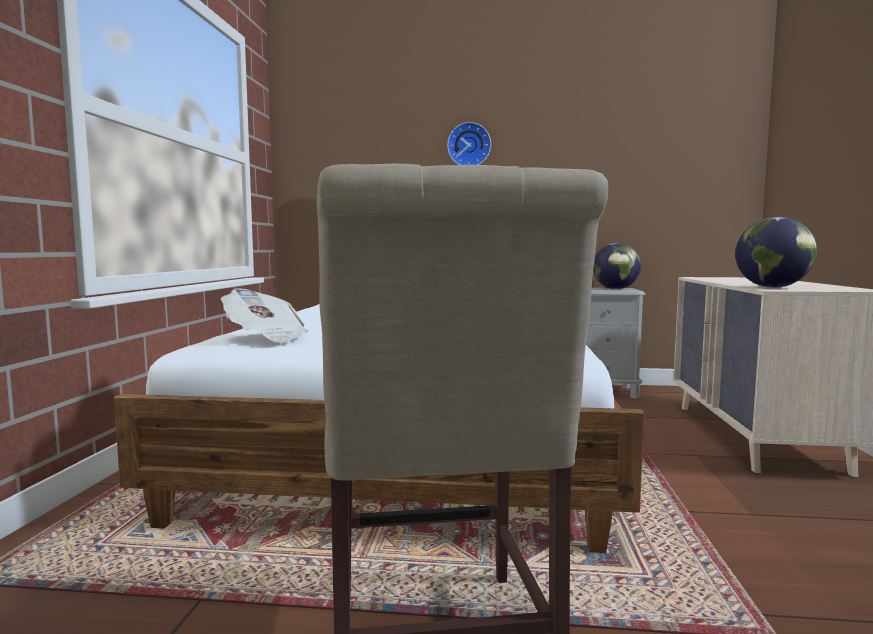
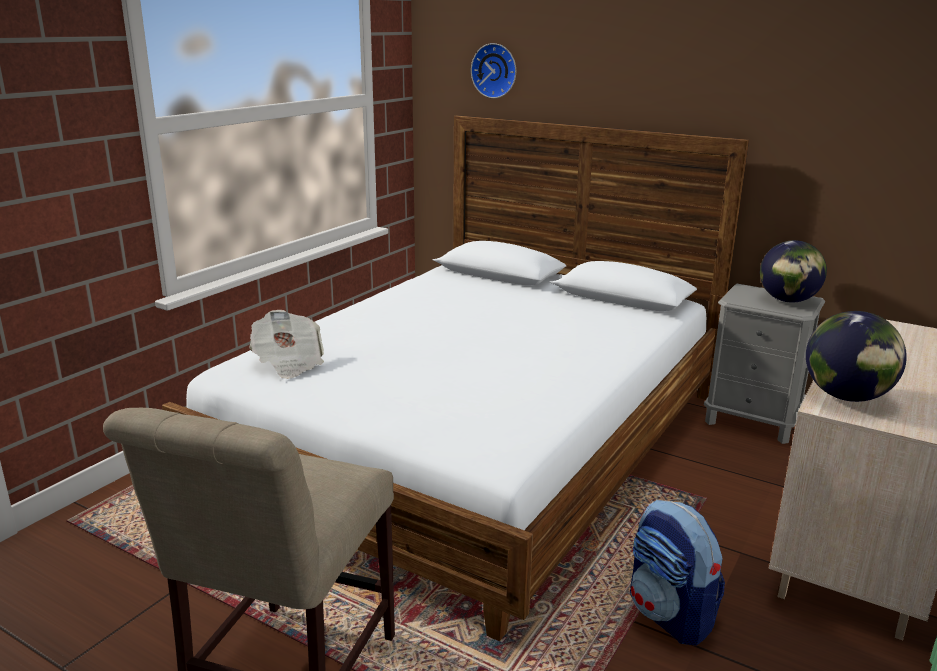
camera: 25 degrees right, 15 degrees up
wall clock [447,122,491,165] -> wall clock moved to [471,43,516,98]
none -> backpack [630,500,725,645]

